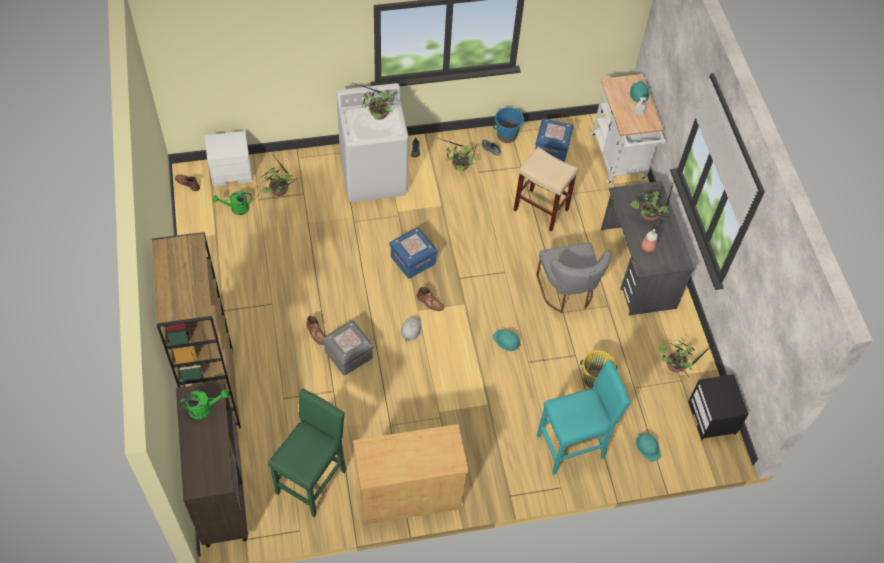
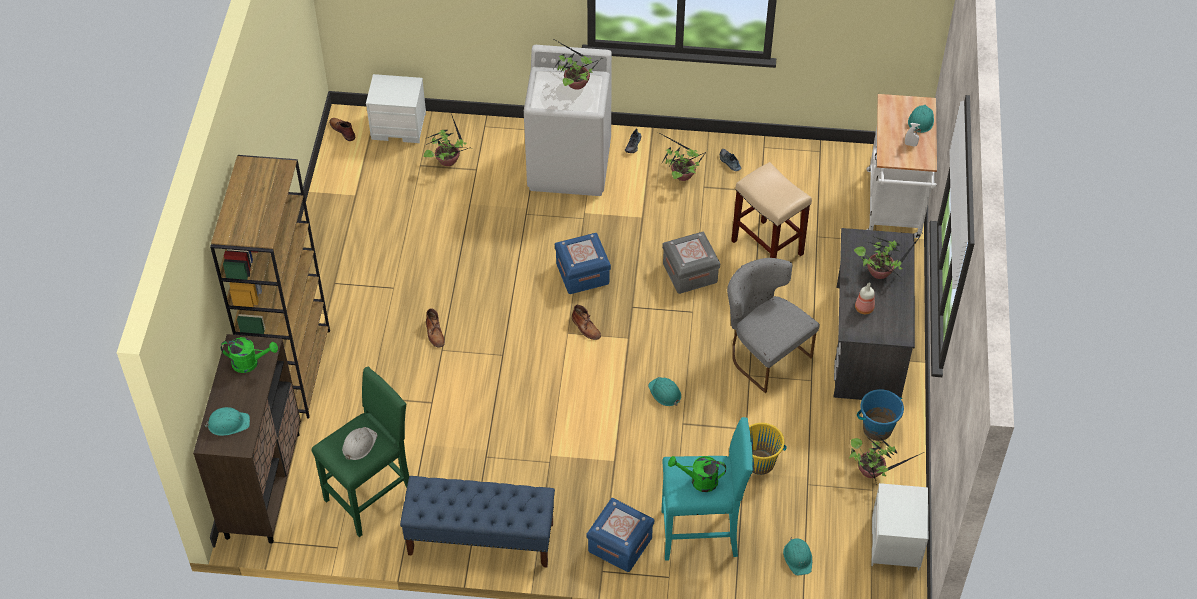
camera: 20 degrees right, 5 degrees down
green watering can [213,191,252,215] -> green watering can moved to [668,456,726,492]
grey storage box [322,320,374,376] -> grey storage box moved to [662,232,720,294]
beige cabinet [353,424,469,525] -> blue bench [400,476,555,568]
white hard hat [401,316,422,342] -> white hard hat moved to [342,427,377,460]
blue bucket [493,107,524,143] -> blue bucket moved to [857,389,904,441]
blue storage box [535,118,574,162] -> blue storage box moved to [587,498,654,572]
grey chair [536,243,612,313] -> grey chair turned 135 degrees clockwise [727,258,820,393]
black nightstand [688,374,749,440] -> white nightstand [872,483,928,570]
none -> turquoise hard hat [205,407,250,436]

